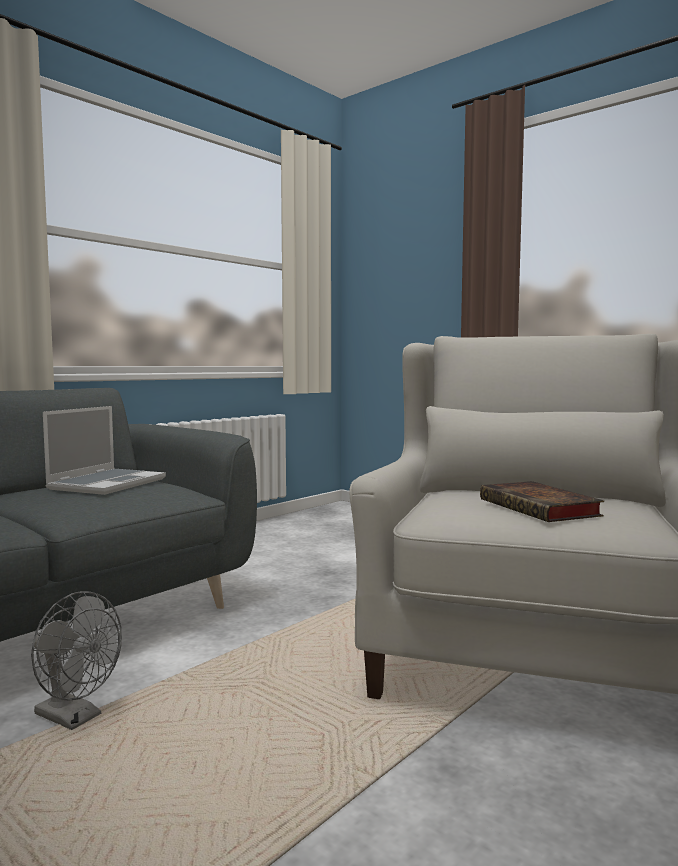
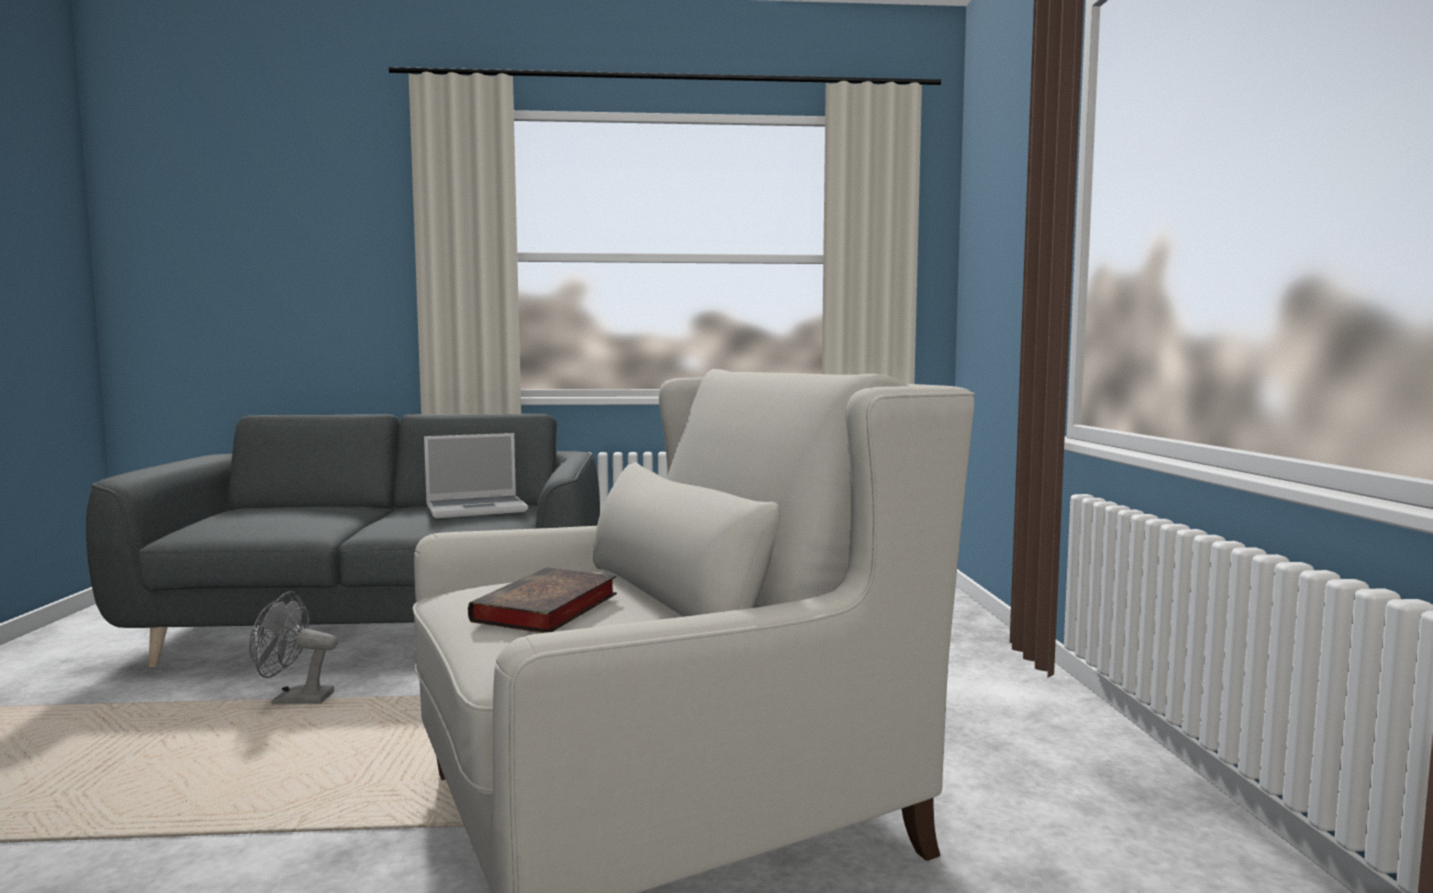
camera: 45 degrees right, 0 degrees up
grey fan [31,591,122,730] -> grey fan turned 105 degrees clockwise [249,591,338,704]

